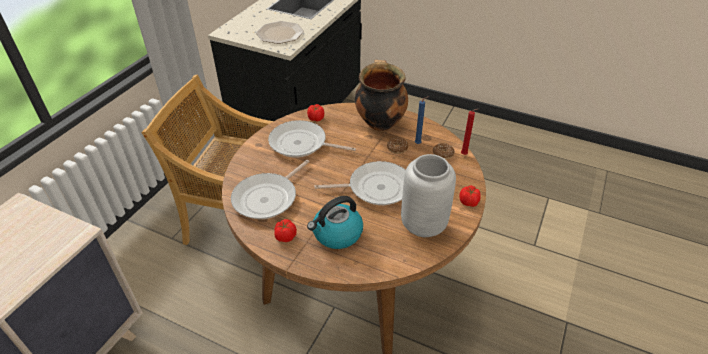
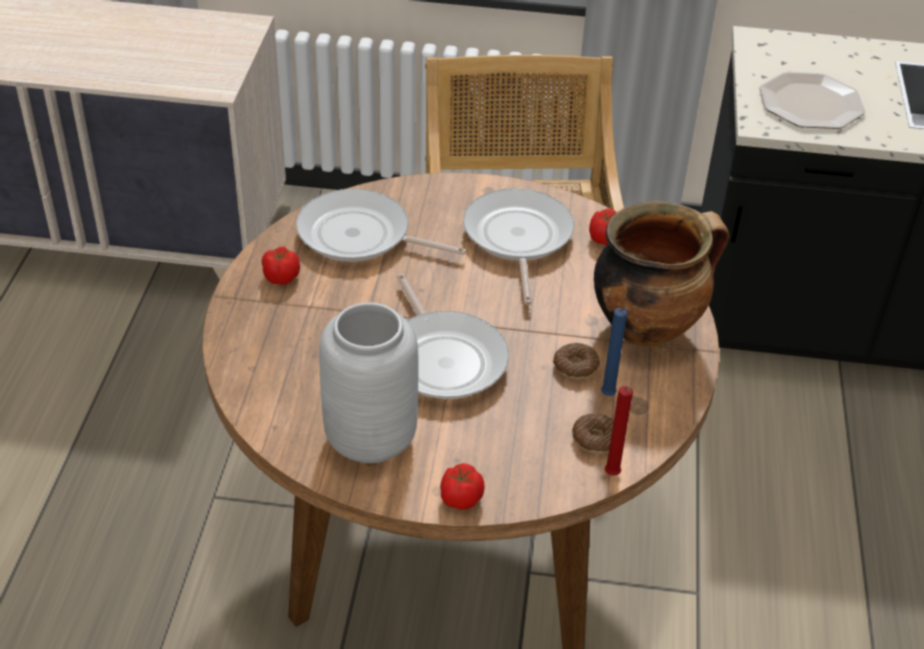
camera: 70 degrees right, 0 degrees up
kettle [307,196,363,249] -> none

